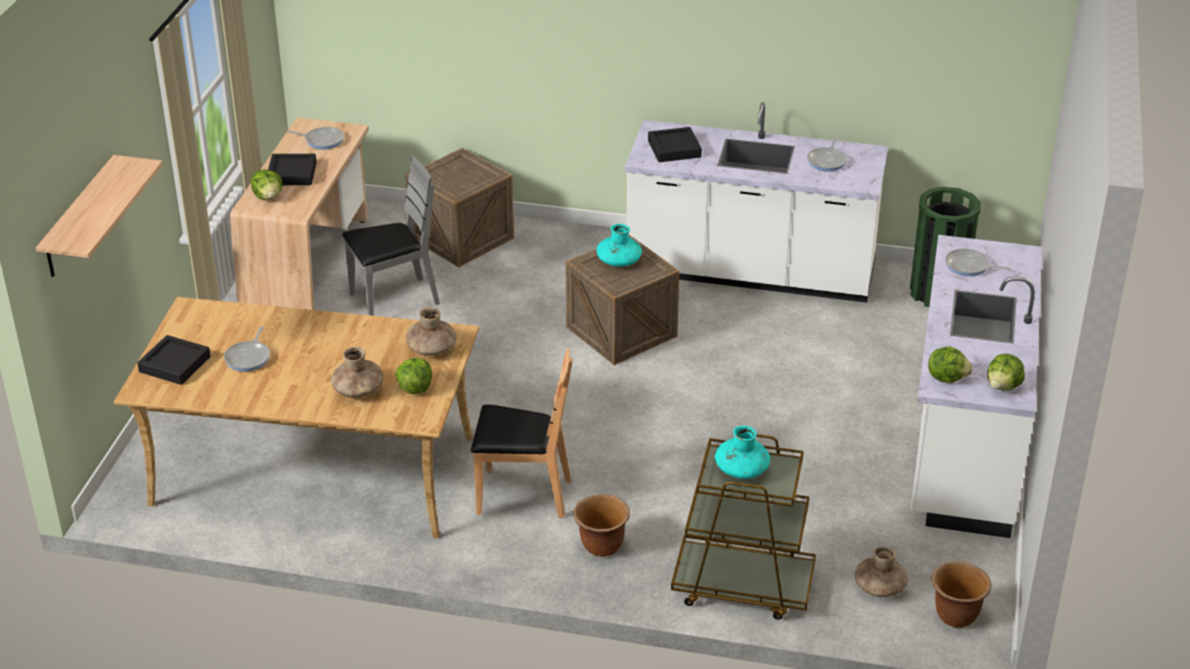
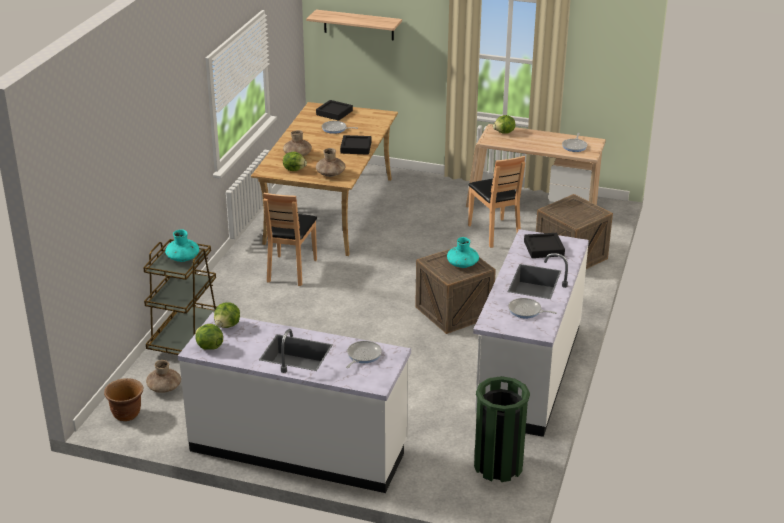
camera: 95 degrees right, 5 degrees down
black tray [268,154,317,185] -> black tray moved to [340,135,371,155]
grey chair [342,156,440,316] -> brown chair [468,156,525,248]
brown planter [573,494,630,557] -> none

